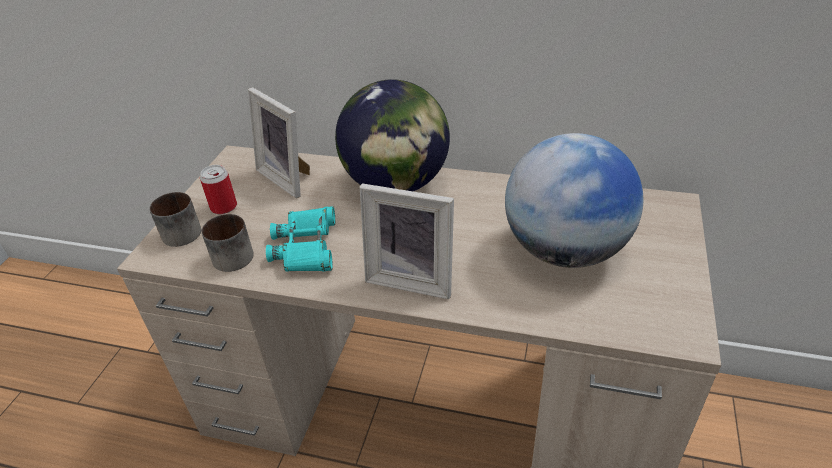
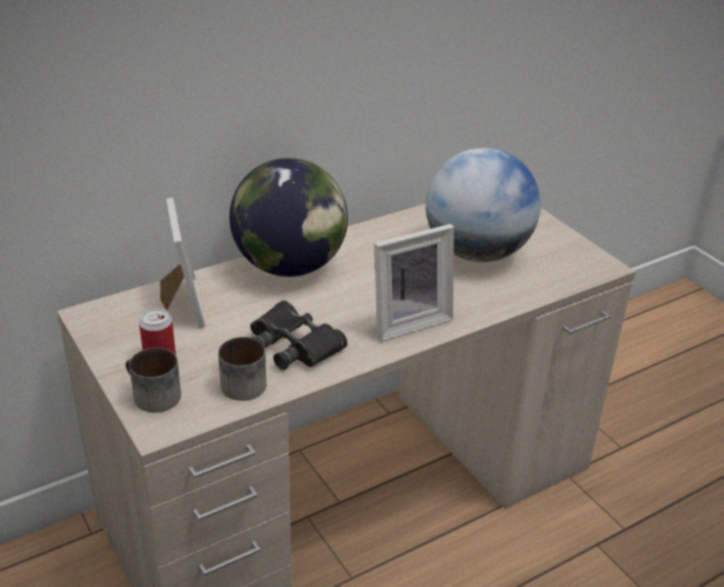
camera: 50 degrees left, 5 degrees down
picture frame [248,87,310,198] -> picture frame turned 105 degrees counterclockwise [160,197,205,328]
turquoise binoculars [266,206,335,271] -> black binoculars [250,300,347,370]

